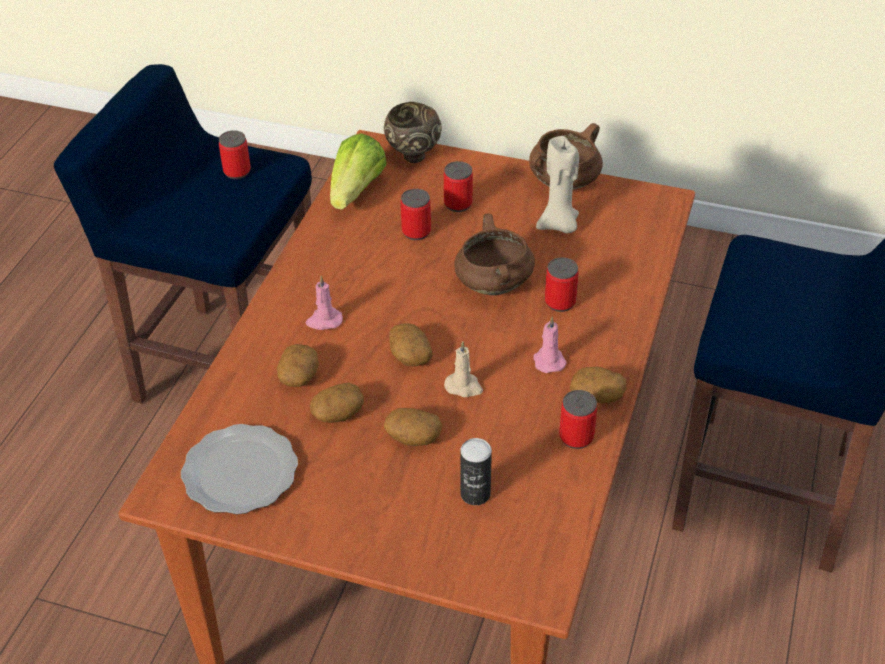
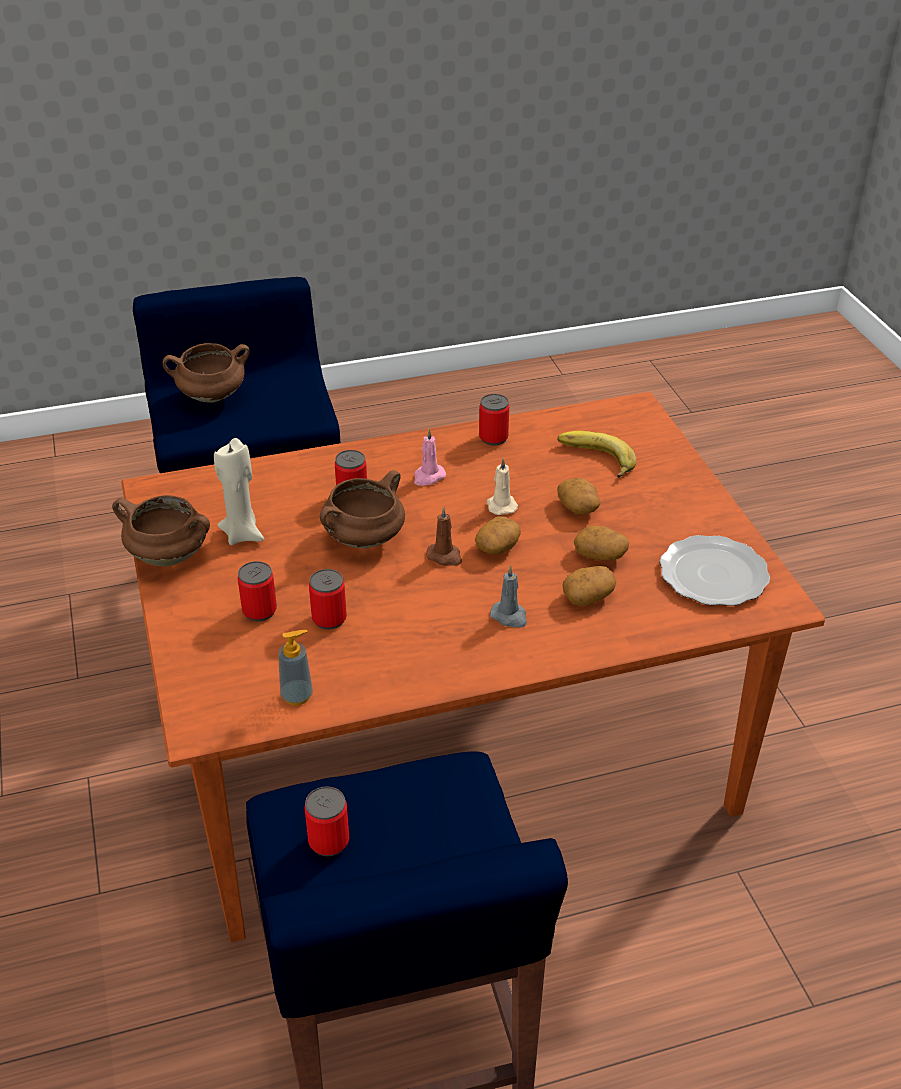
camera: 125 degrees left, 5 degrees down
pink candle [306,276,343,330] -> grey candle [490,565,527,628]
lettuce [330,133,386,210] -> soap dispenser [278,630,313,706]
brown bowl [384,102,441,163] -> none
can [460,438,492,505] -> banana [558,431,637,478]
potato [570,367,626,403] -> none
none -> brown cooking pot [162,343,250,403]
none -> brown candle [426,506,462,566]

